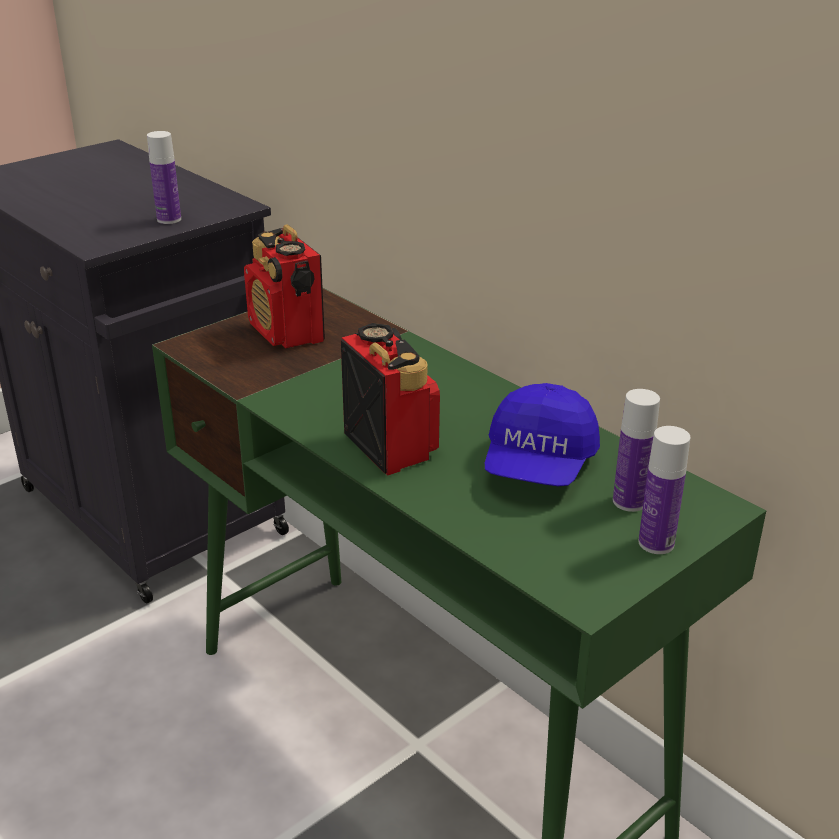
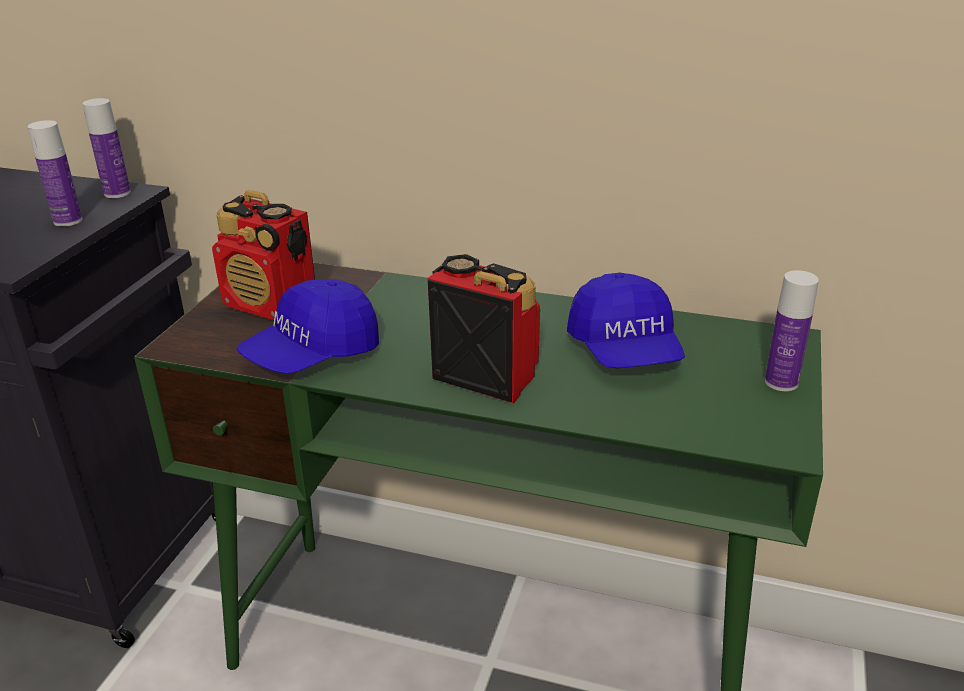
camera: 30 degrees left, 0 degrees up
bottle [613,389,660,512] -> bottle moved to [83,98,131,198]
none -> blue cap [237,279,379,374]

